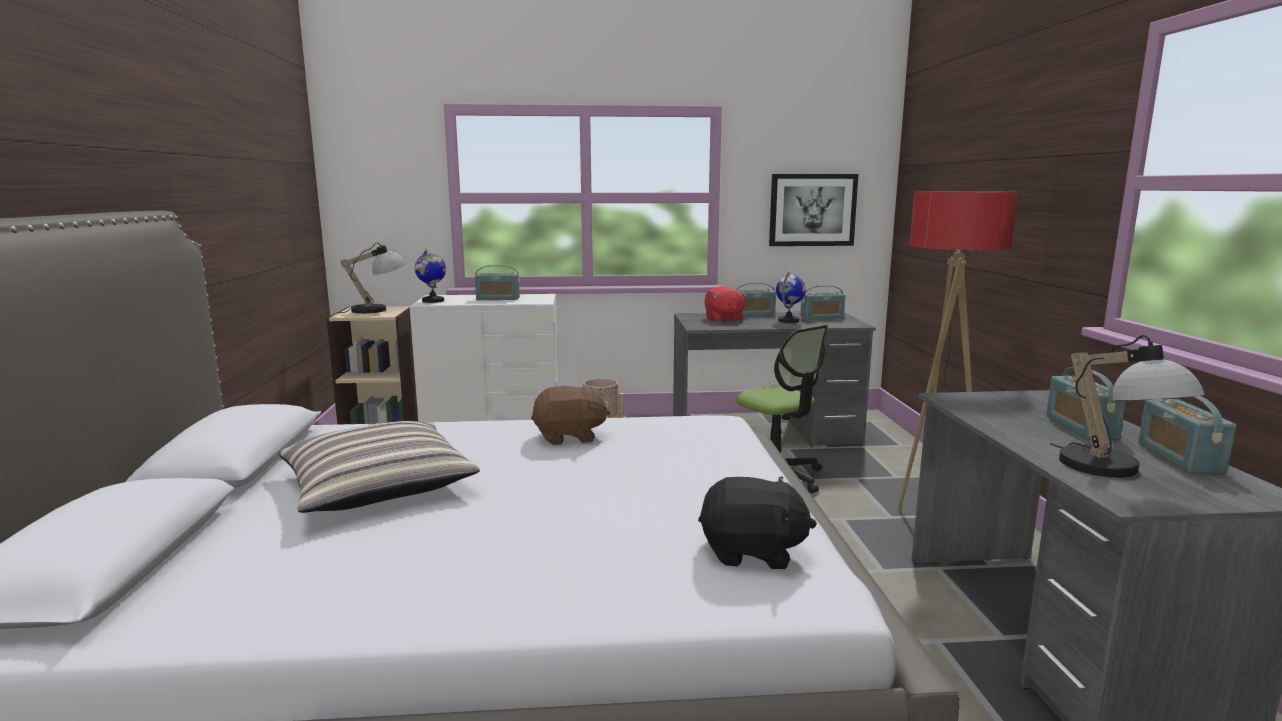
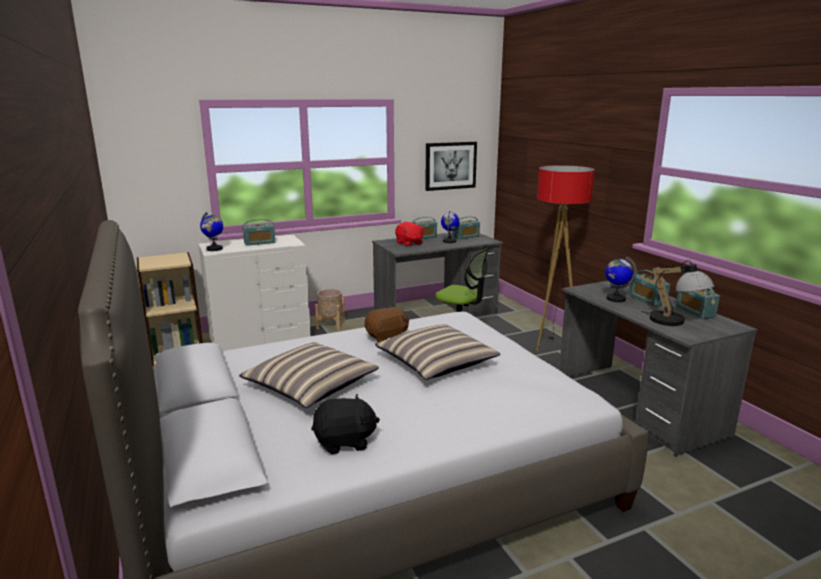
camera: 20 degrees left, 5 degrees up
table lamp [338,243,406,314] -> none
black plush toy [698,476,817,569] -> black plush toy moved to [311,394,380,454]
none -> pillow [375,324,501,380]
none -> globe [605,256,637,302]

